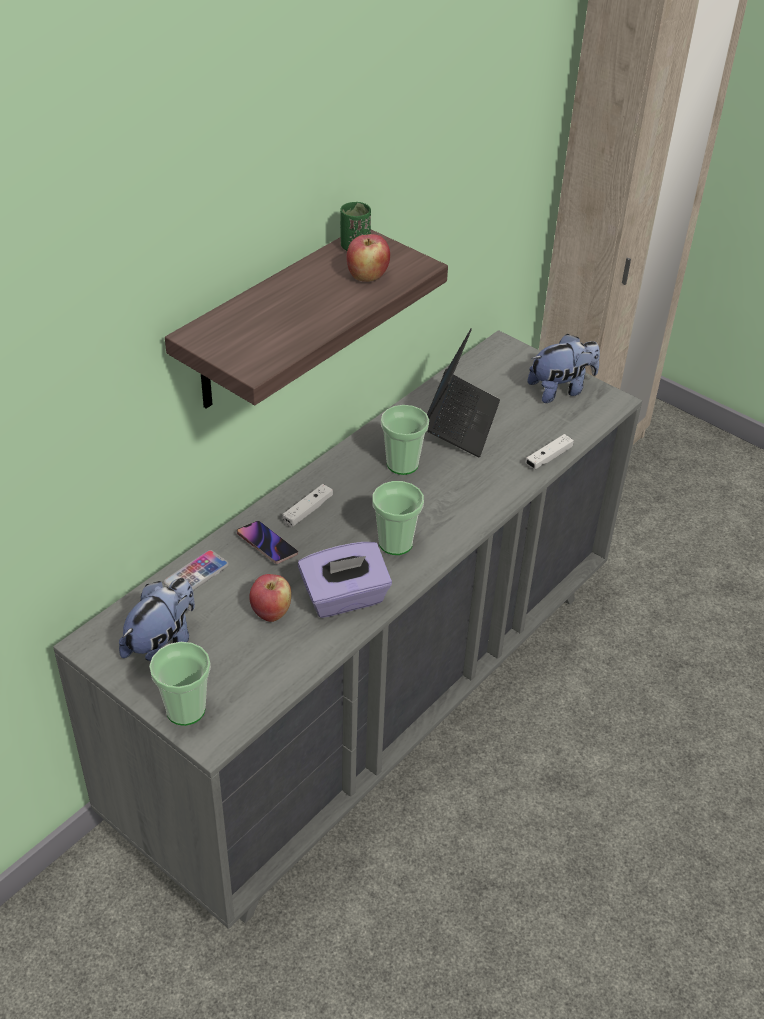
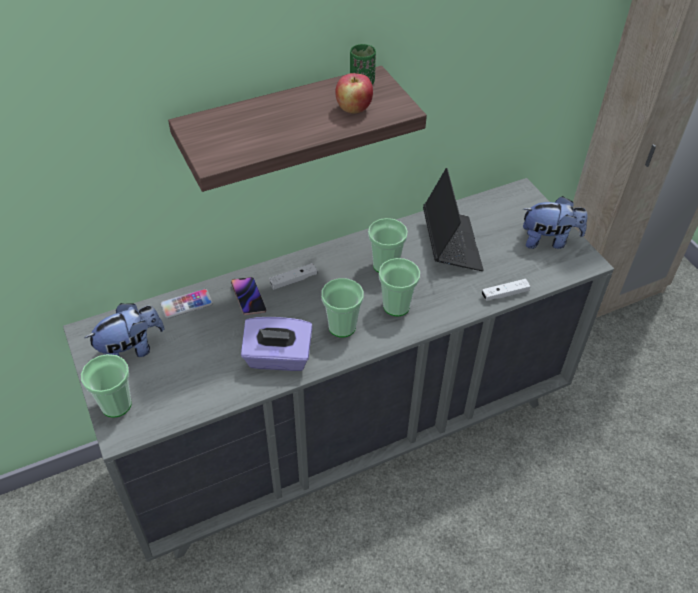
camera: 25 degrees right, 5 degrees up
apple [249,574,291,622] -> none
laptop [427,328,500,457] -> laptop turned 45 degrees counterclockwise [423,168,483,271]
none -> cup [379,258,420,317]

